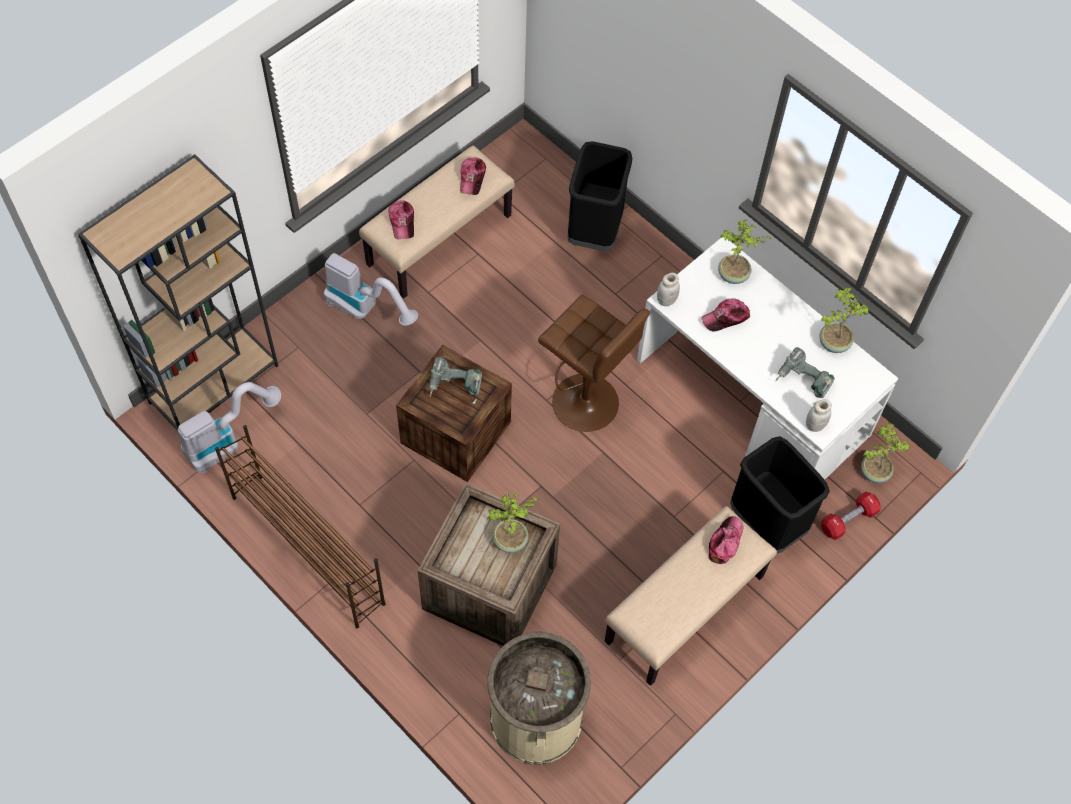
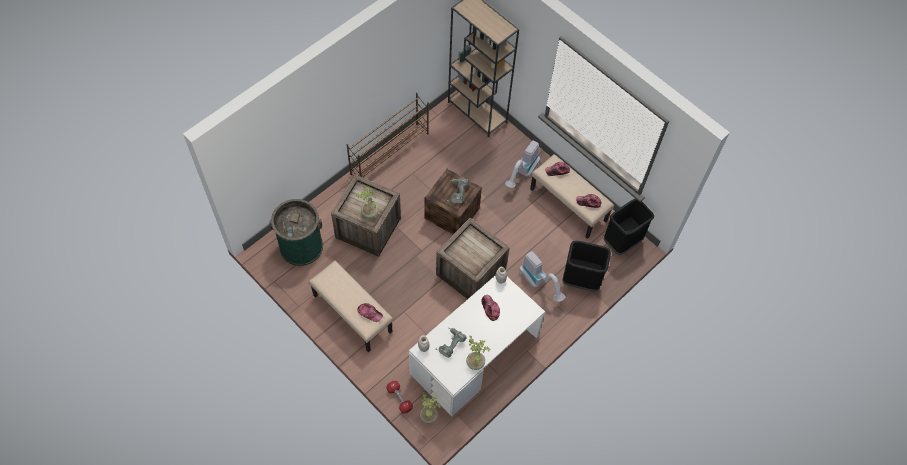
camera: 90 degrees right, 0 degrees up
vacuum cleaner [178,382,281,473] -> vacuum cleaner moved to [519,251,565,302]
beige trash can [487,631,591,765] -> green trash can [270,199,323,266]
brown stool [538,295,650,432] -> crate [436,218,510,299]
potted plant [718,219,771,284] -> none
black trash can [730,436,830,553] -> black trash can moved to [604,199,654,255]

